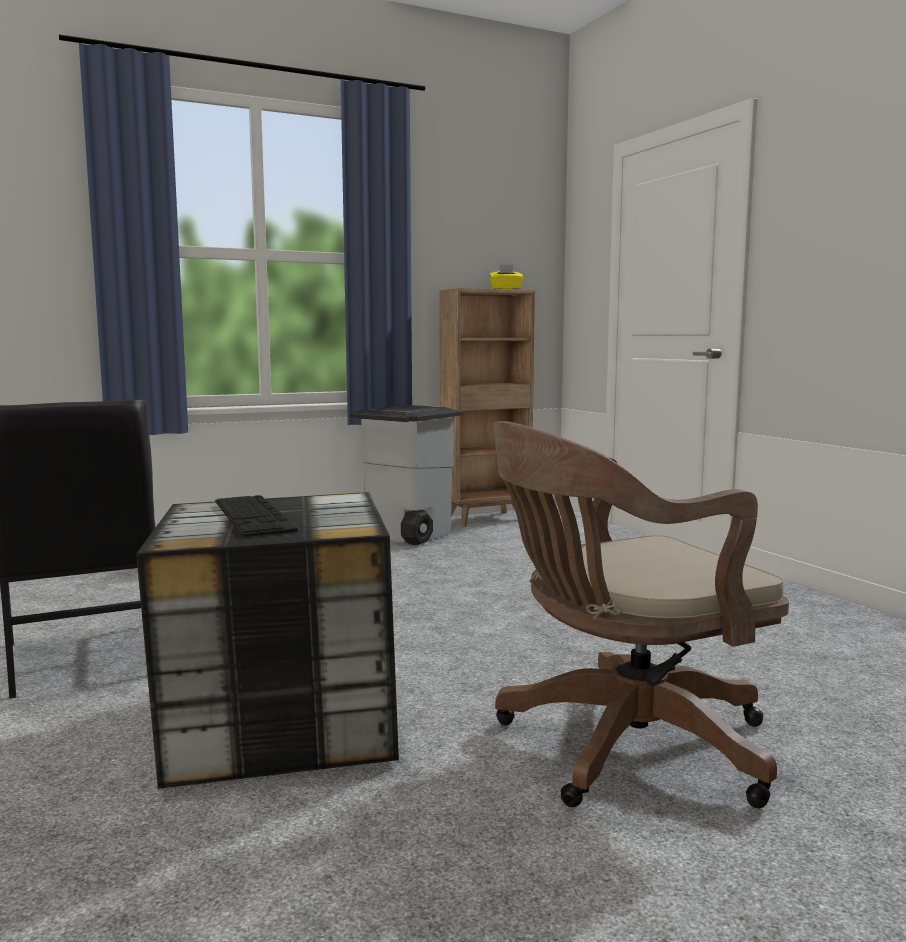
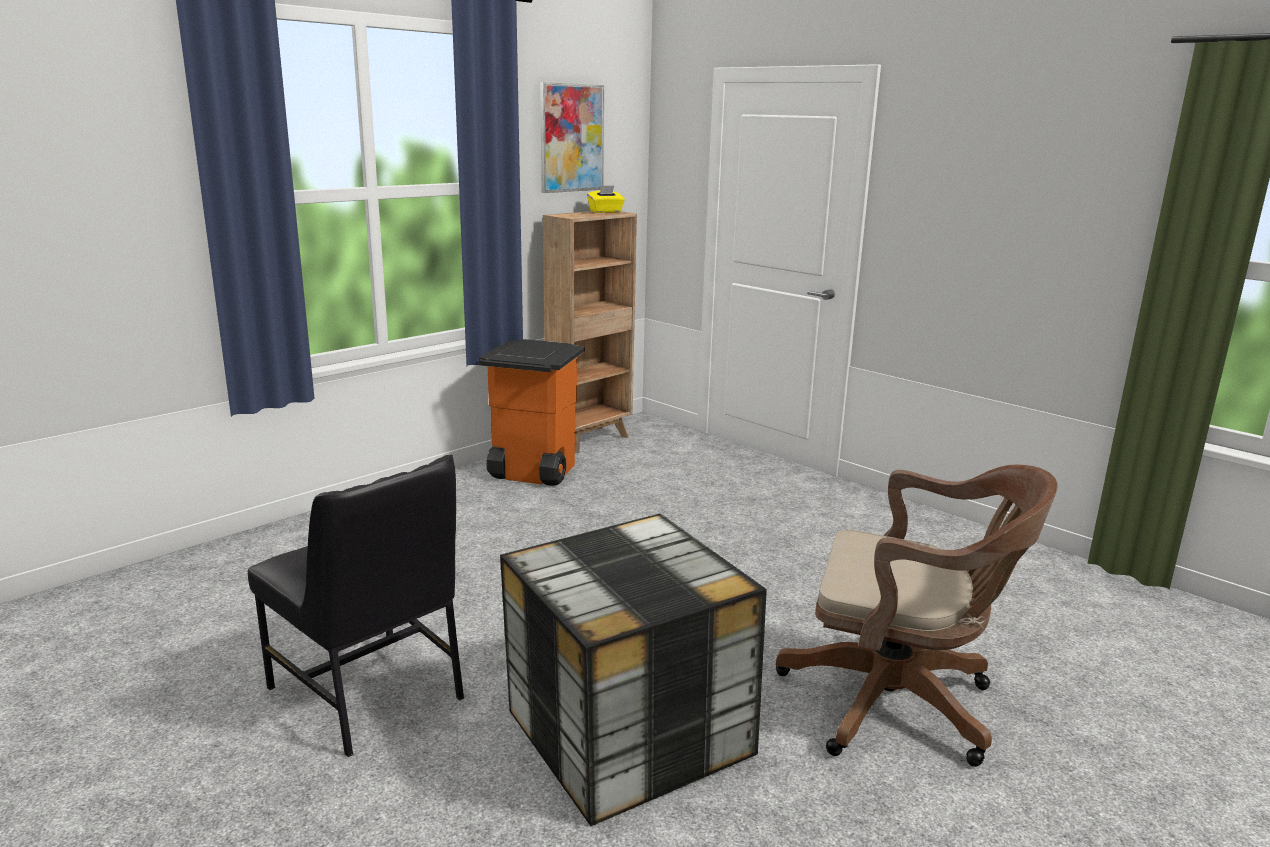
camera: 20 degrees left, 10 degrees up
keyboard [215,495,298,537] -> none
grey trash can [349,405,462,545] -> orange trash can [479,339,585,486]
brown office chair [493,421,789,808] -> brown office chair turned 120 degrees counterclockwise [776,464,1058,767]
none -> picture [540,82,604,193]

